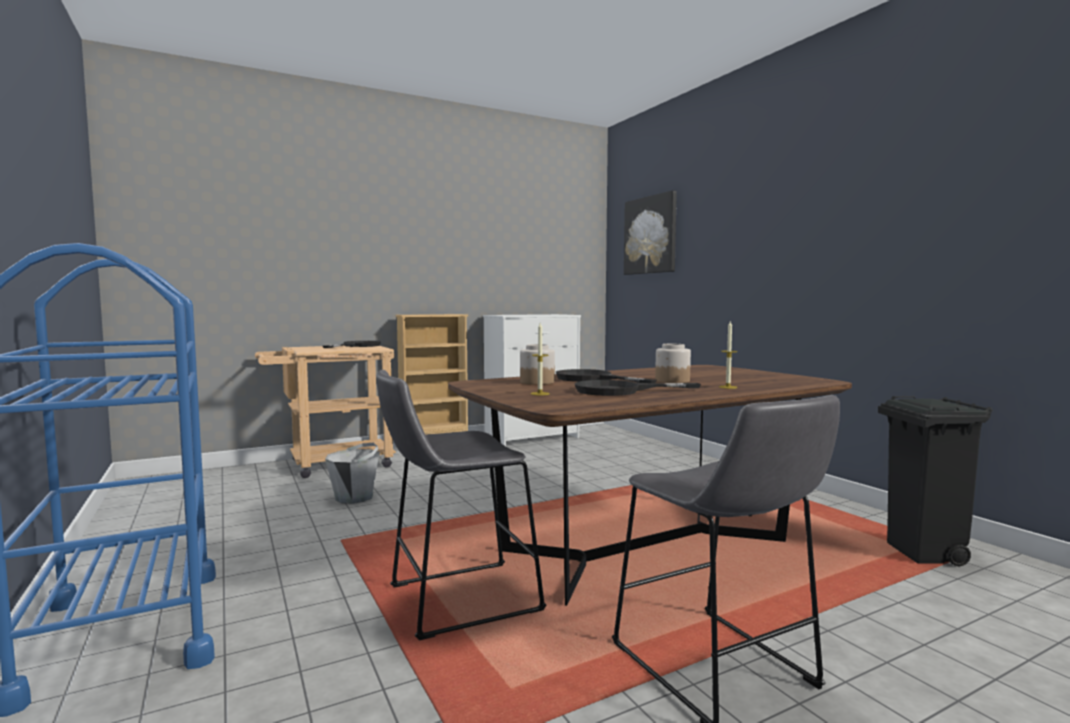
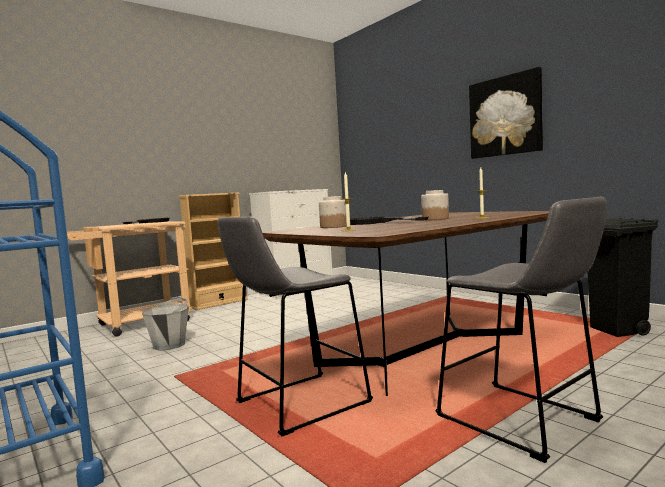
camera: 10 degrees left, 0 degrees up
black frying pan [574,380,701,396] -> none
picture [624,190,677,275] -> picture moved to [469,67,543,159]

